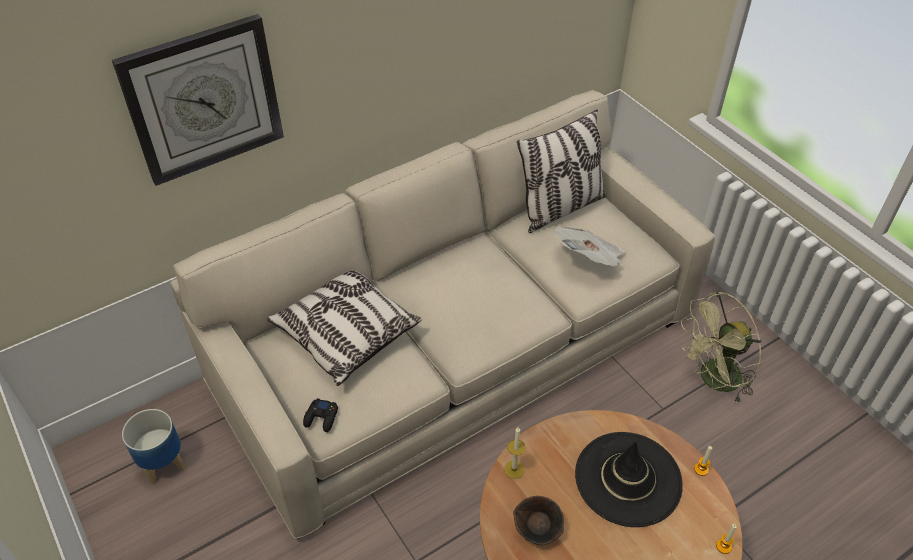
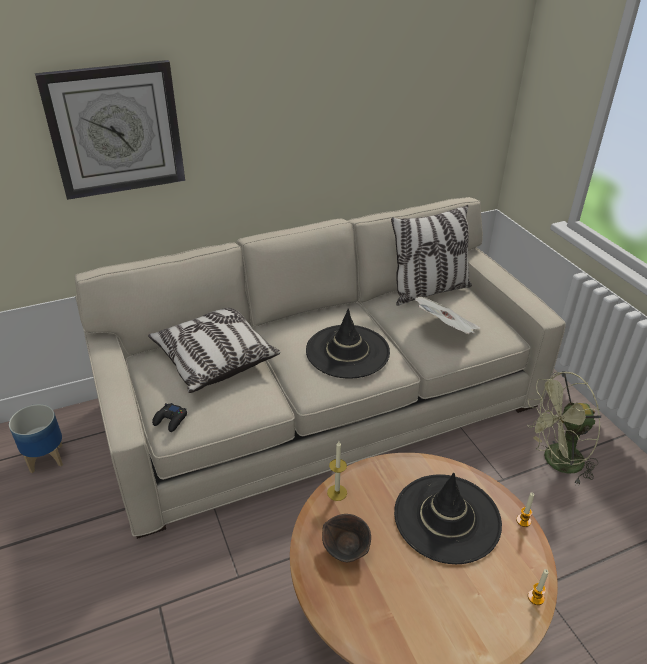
camera: 10 degrees right, 10 degrees down
none -> black hat [306,309,390,379]

